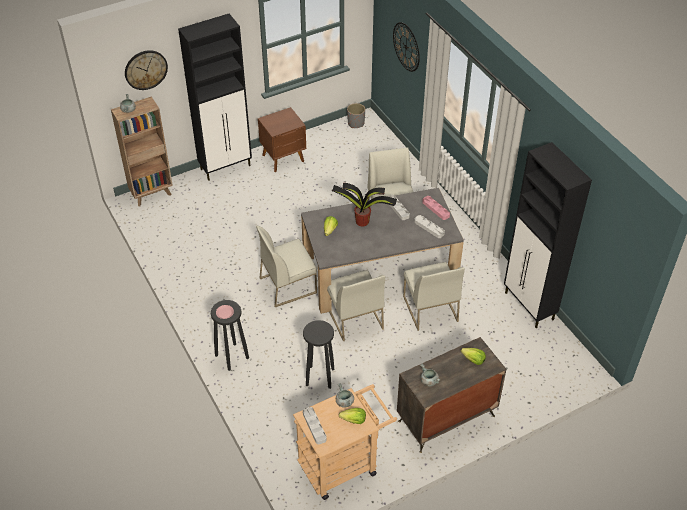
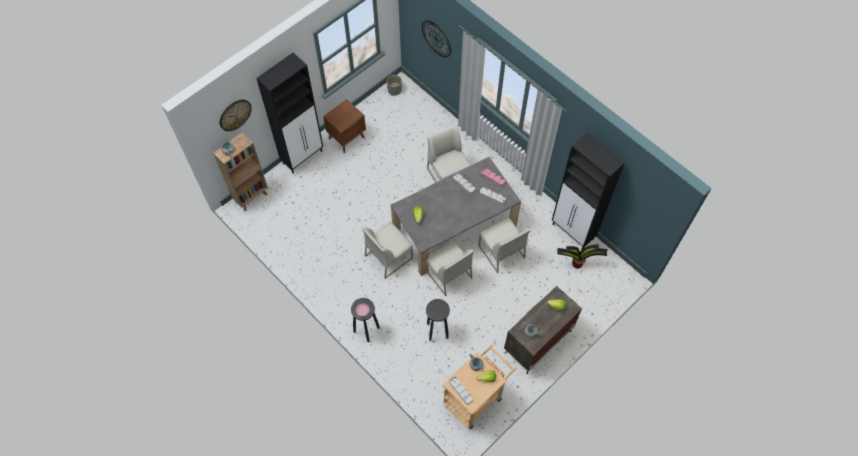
camera: 15 degrees left, 15 degrees up
potted plant [332,183,397,226] -> potted plant moved to [557,244,607,269]

